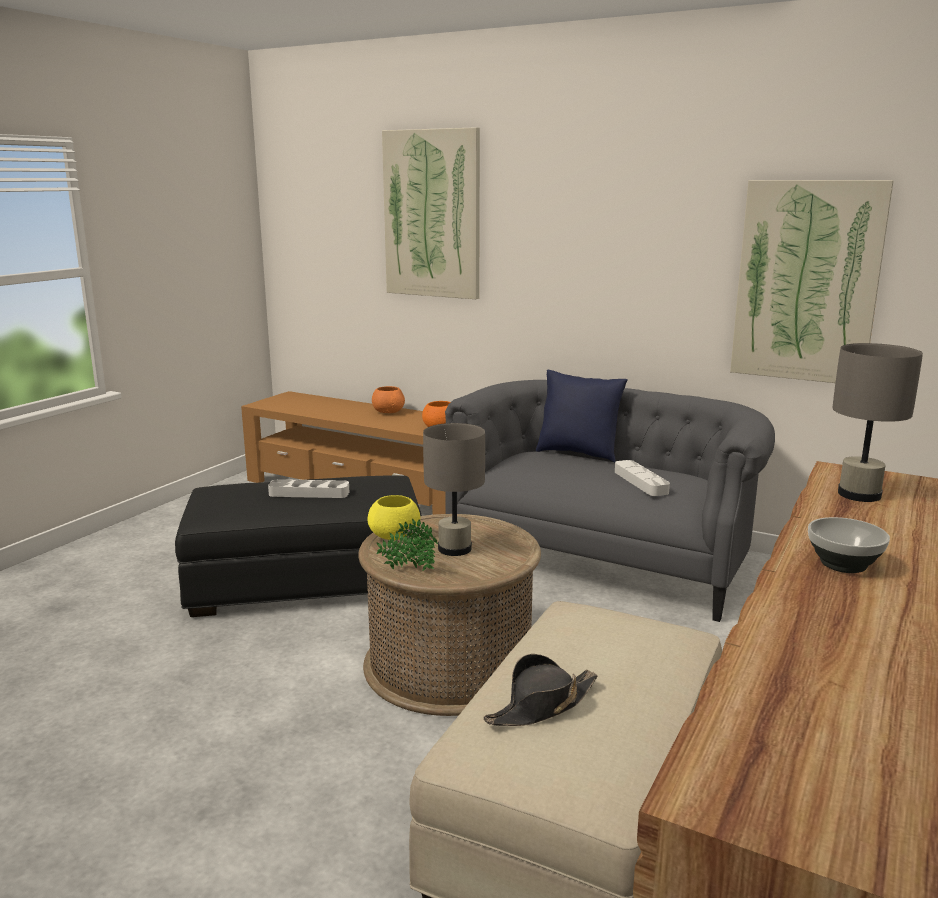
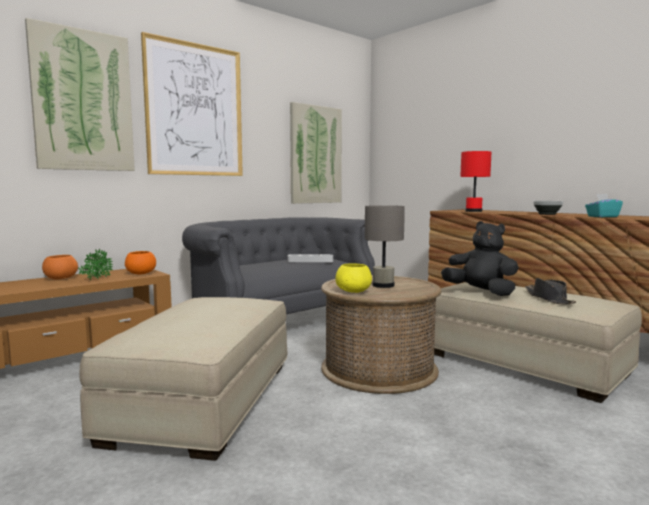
camera: 70 degrees left, 10 degrees down
black ottoman [175,475,422,617] -> beige ottoman [79,297,287,461]
grey tray [268,479,349,498] -> none
potted plant [377,519,438,571] -> potted plant moved to [78,249,113,281]
blue pillow [536,370,628,463] -> none
grey table lamp [833,343,923,502] -> red table lamp [461,151,491,212]
none -> picture [141,32,243,176]
none -> black plush toy [441,221,519,296]
none -> turquoise tissue box [585,194,623,217]

